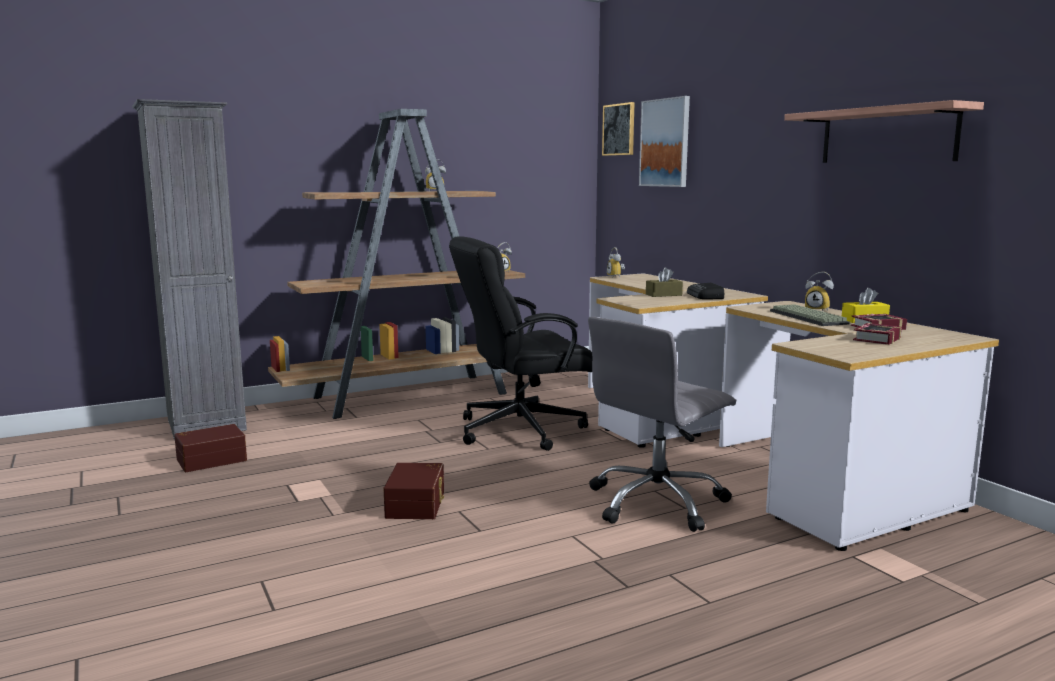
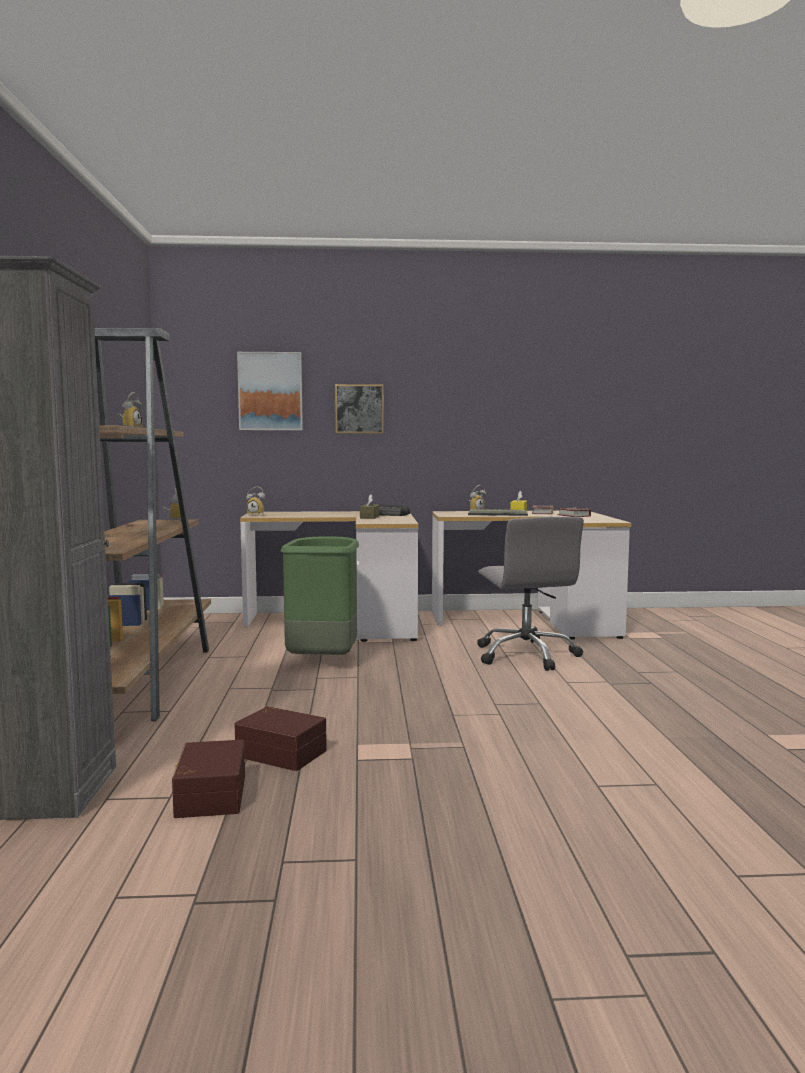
camera: 65 degrees left, 5 degrees down
brown storage box [383,463,444,519] -> brown storage box moved to [235,706,327,771]
black office chair [449,236,592,451] -> green trash can [281,536,359,655]
picture [602,102,635,156] -> picture moved to [335,384,384,433]
shelf [784,100,984,163] -> none

